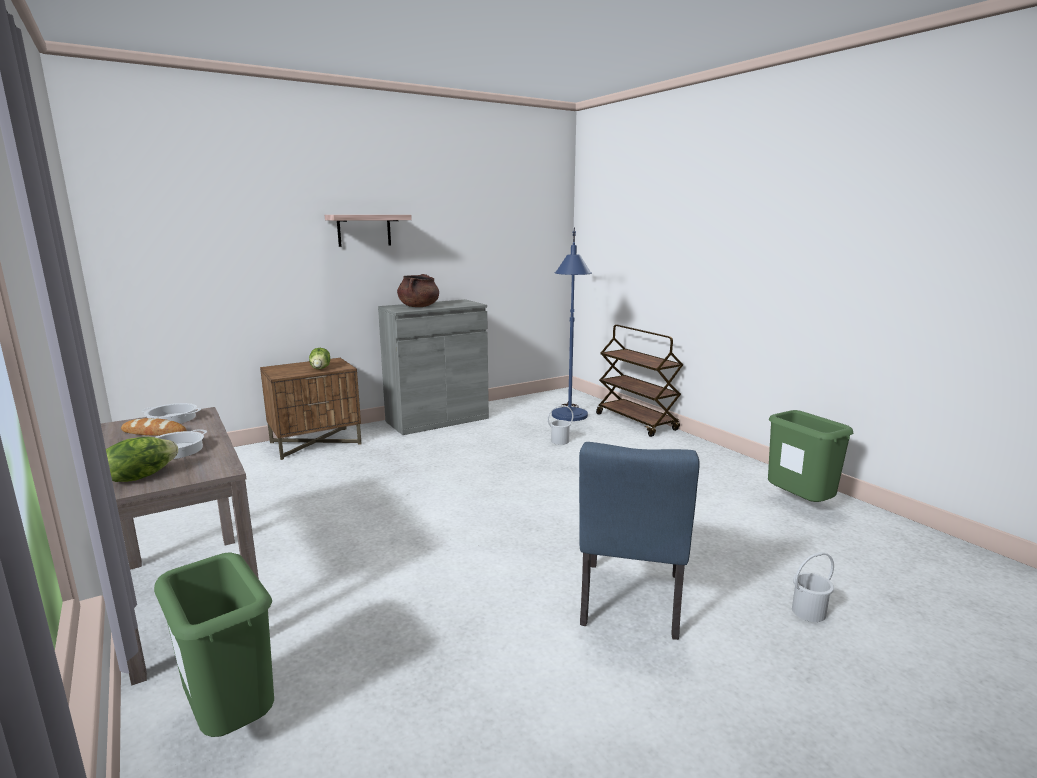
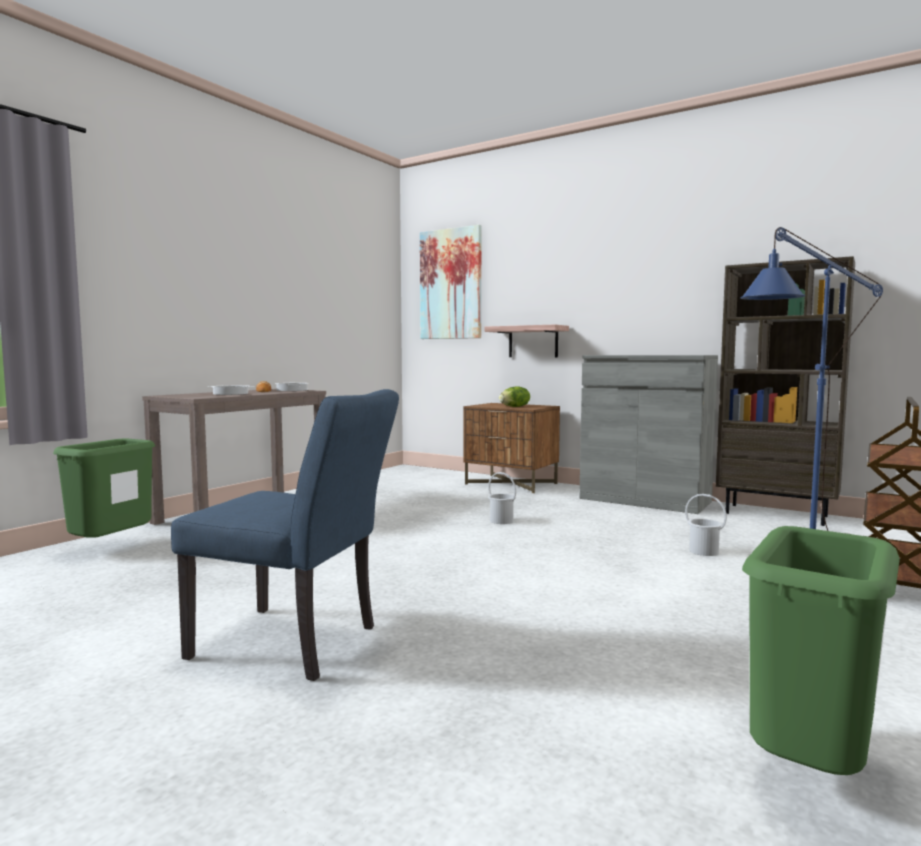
camera: 65 degrees right, 10 degrees down
lettuce [106,437,178,482] -> none
shelf [325,215,412,247] -> shelf moved to [485,325,569,357]
brown cooking pot [397,274,439,307] -> none
blue chair [579,442,700,640] -> blue chair turned 150 degrees counterclockwise [171,389,399,681]
white bucket [792,552,834,622] -> white bucket moved to [488,472,516,524]
none -> picture [420,225,482,339]
none -> brown bookcase [716,256,855,526]

